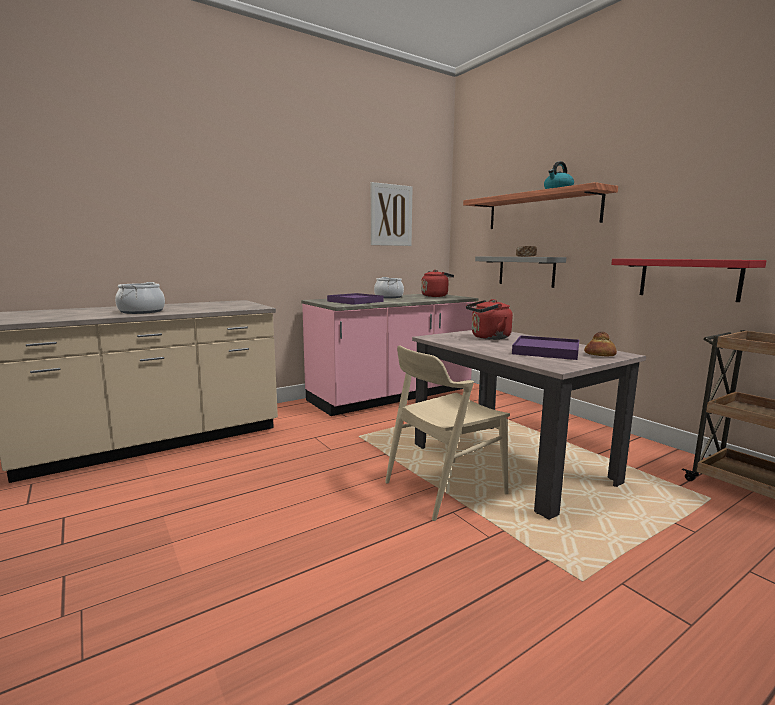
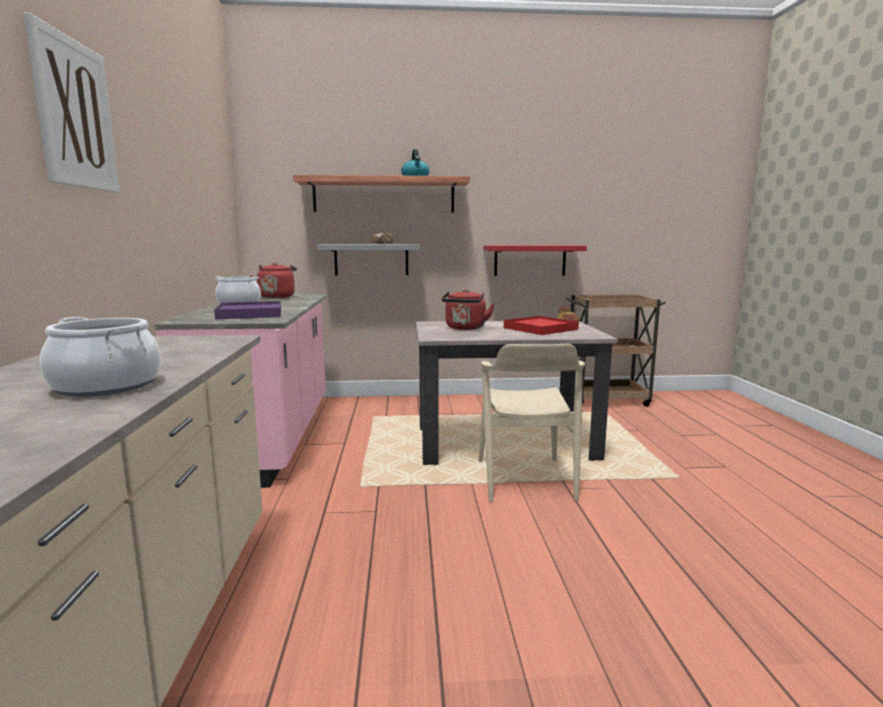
camera: 60 degrees left, 0 degrees up
picture [371,182,412,246] -> picture moved to [24,13,120,193]
purple tray [512,336,579,360] -> red tray [504,316,579,335]

